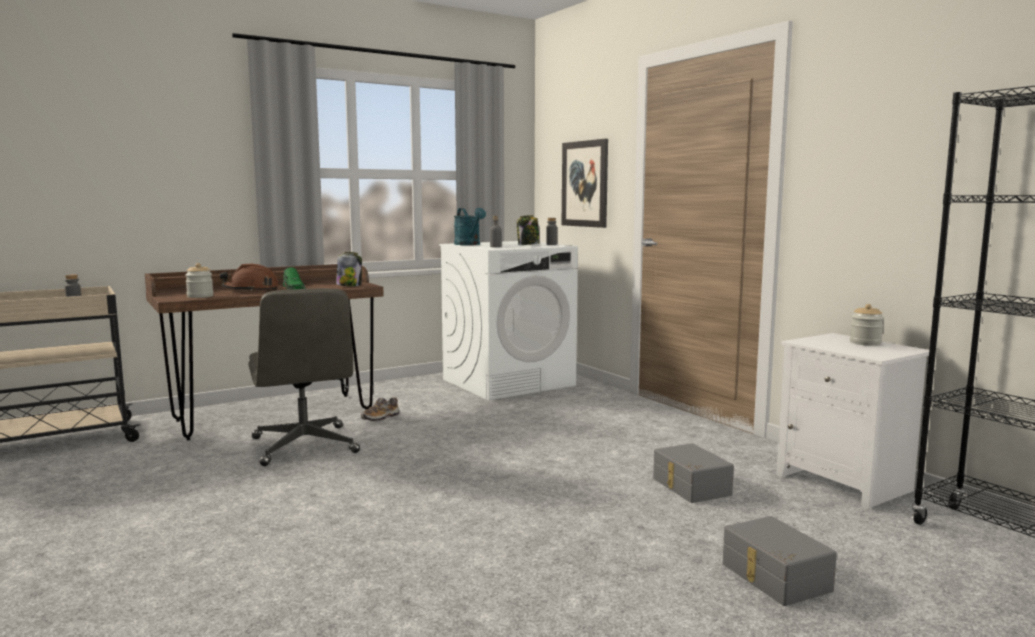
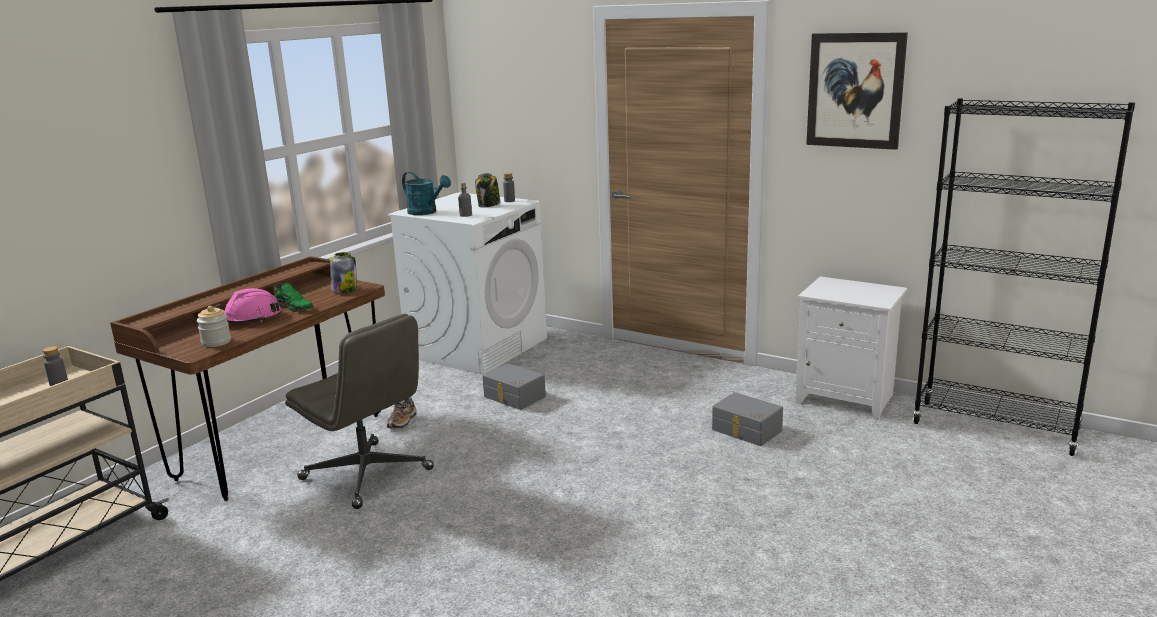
camera: 25 degrees left, 10 degrees up
brown hard hat [220,264,279,291] -> pink hard hat [213,288,281,323]
picture [562,139,608,228] -> picture moved to [806,32,908,150]
grey storage box [723,516,837,606] -> grey storage box moved to [482,363,546,410]
jar [850,304,884,346] -> none

